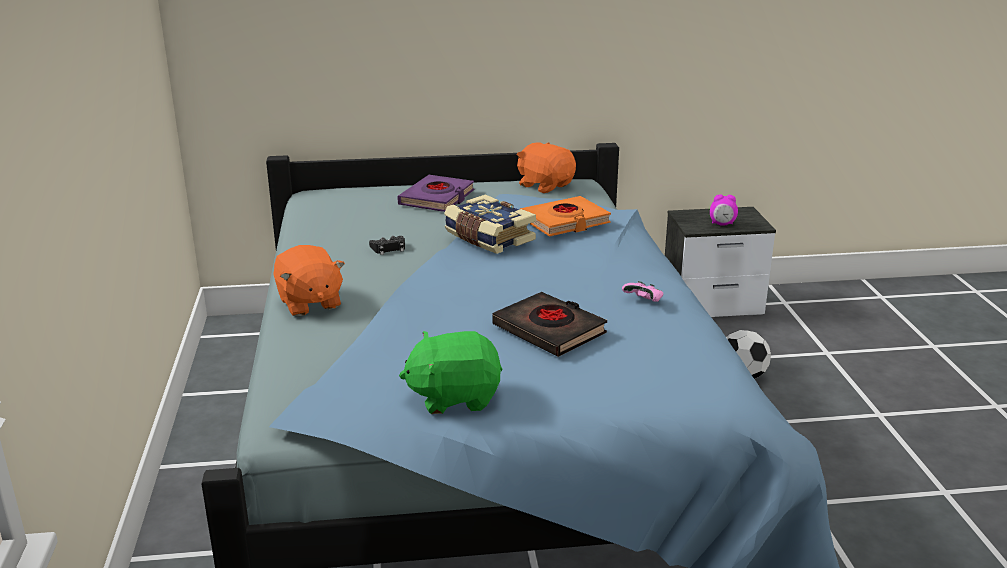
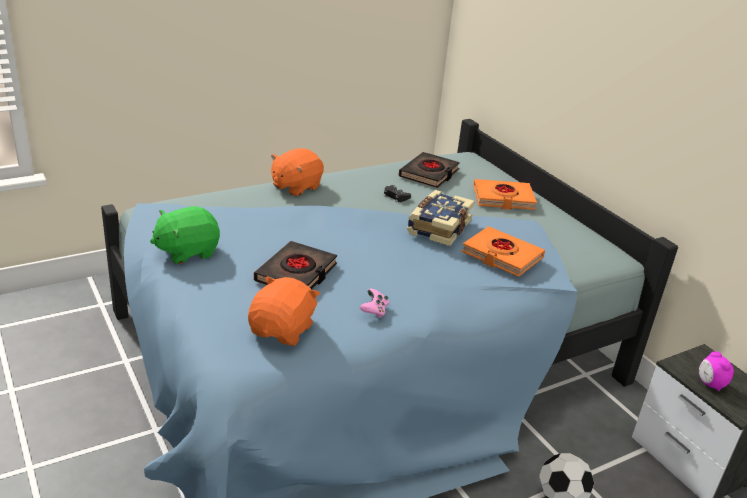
camera: 65 degrees right, 5 degrees up
purple book [397,175,475,212] -> orange book [473,179,537,210]
green plush toy [399,331,502,414] -> green plush toy turned 90 degrees counterclockwise [150,206,220,264]
orange plush toy [517,142,576,193] -> orange plush toy moved to [248,276,320,346]
none -> black book [399,152,460,188]

